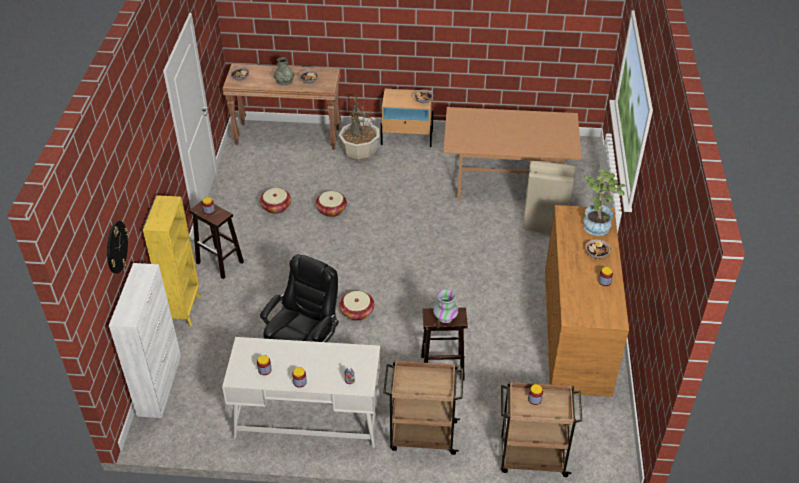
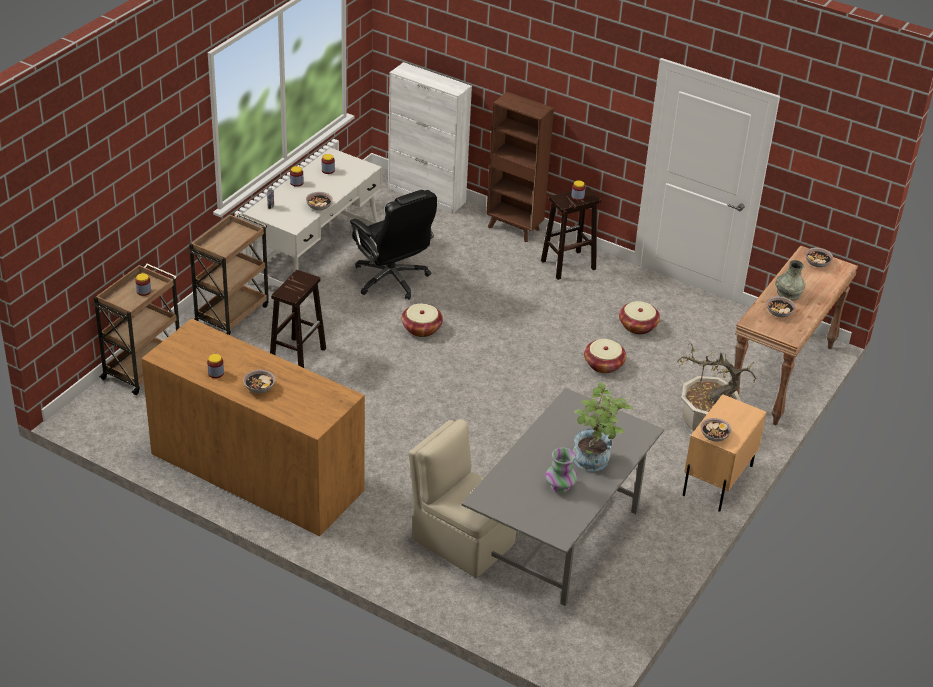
camera: 115 degrees right, 5 degrees down
wall clock [107,221,129,274] -> none
yellow bookcase [143,195,201,327] -> brown bookcase [486,92,554,242]
vase [433,289,458,323] -> vase moved to [545,448,578,493]
brown dining table [443,107,582,200] -> grey dining table [461,388,664,606]
potted plant [583,169,626,236] -> potted plant moved to [573,382,634,471]
none -> bowl [306,192,333,210]

